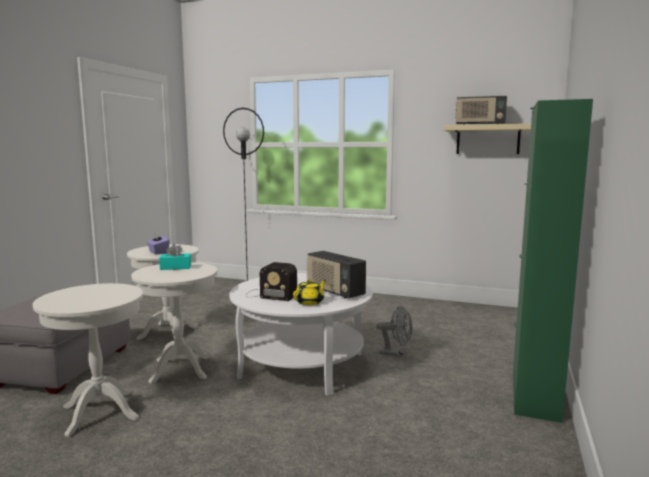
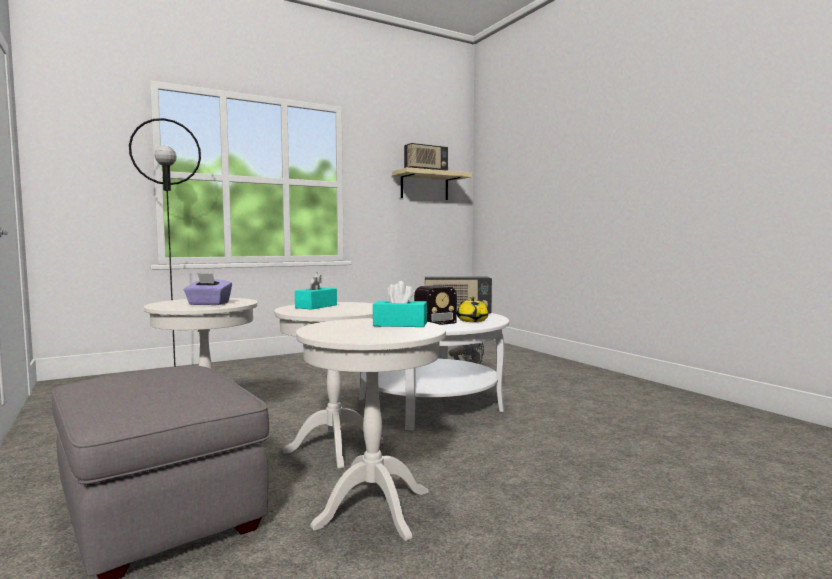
camera: 50 degrees left, 5 degrees down
green cabinet [513,99,593,423] -> none
none -> turquoise tissue box [373,281,427,327]

